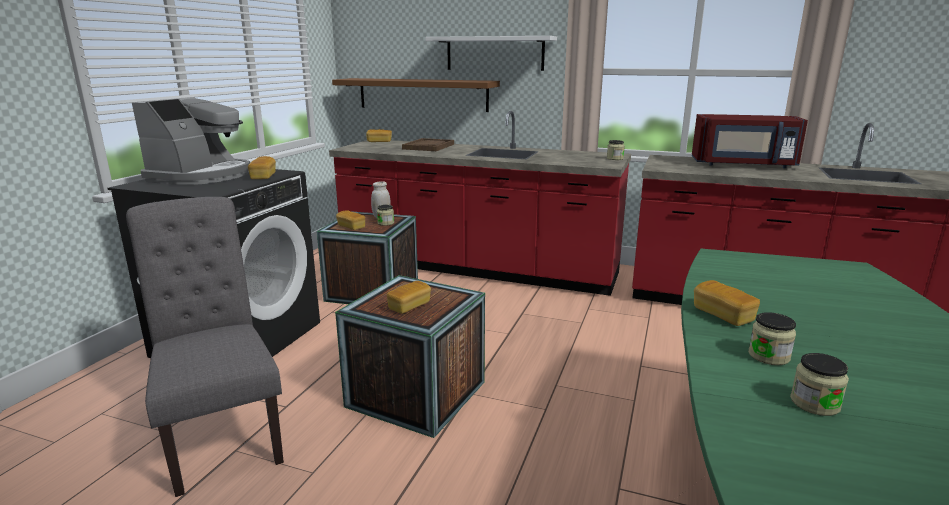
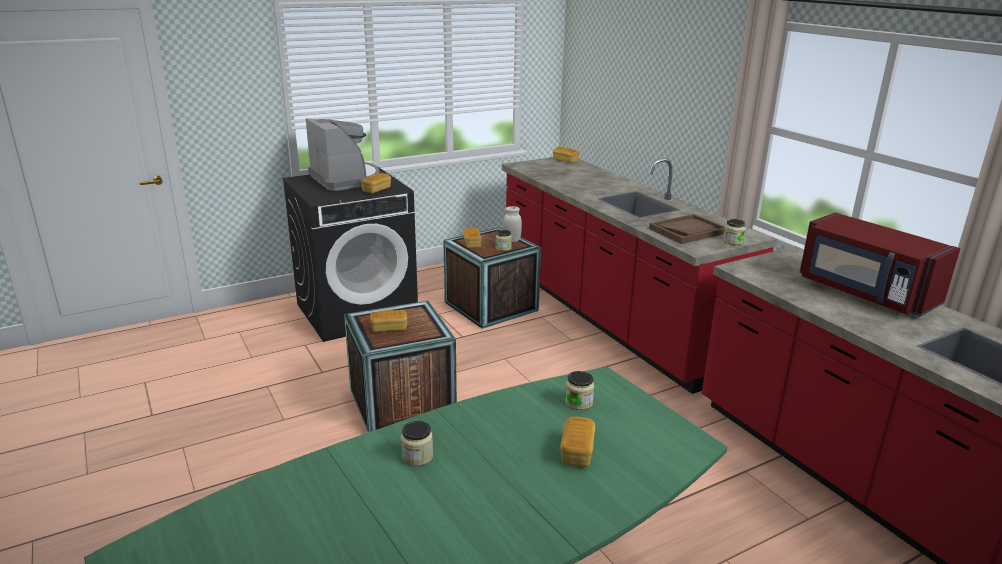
camera: 40 degrees right, 5 degrees up
grey chair [126,197,284,497] -> none
coffee machine [132,97,250,185] -> coffee machine turned 90 degrees counterclockwise [306,118,380,191]
brown shelf [332,78,500,112] -> none
brown tray [402,138,454,151] -> brown tray moved to [649,214,725,244]
white shelf [425,36,557,71] -> none
bread [694,280,760,326] -> bread moved to [560,416,595,467]
jar [790,353,849,416] -> jar moved to [565,371,594,410]

